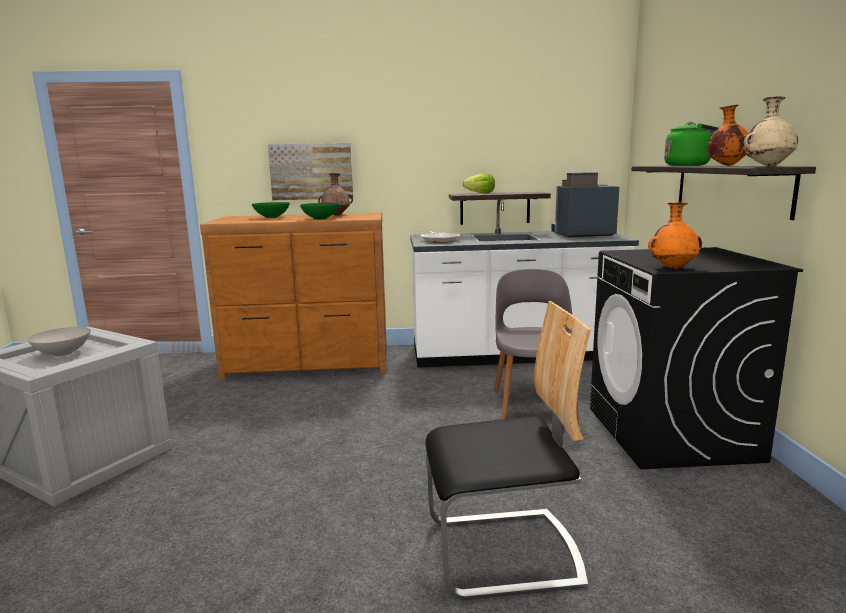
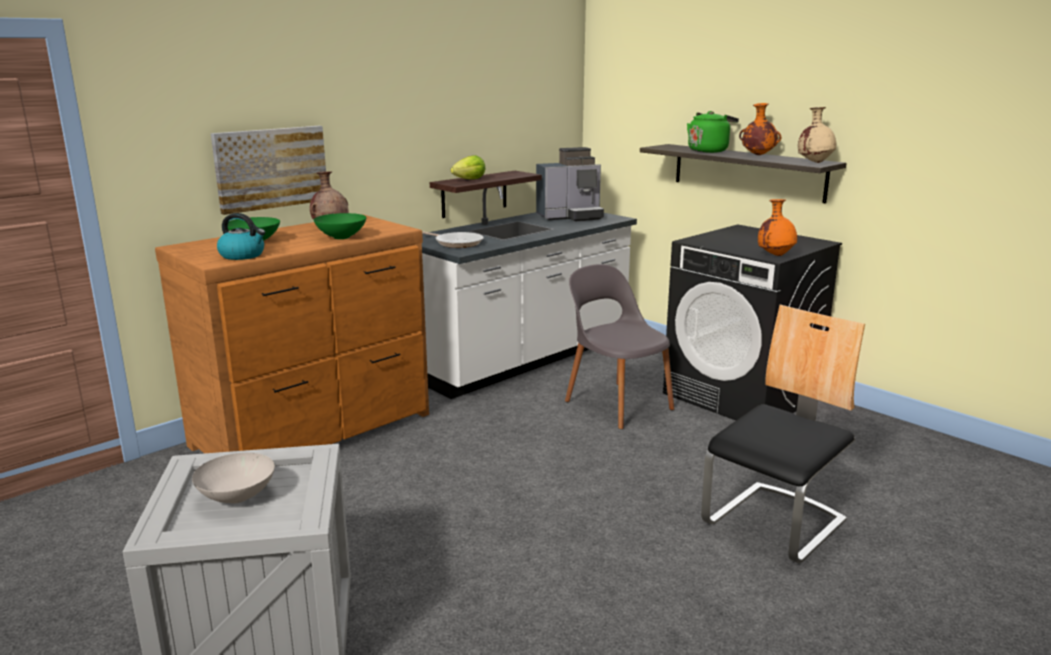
camera: 40 degrees left, 5 degrees up
coffee machine [551,172,620,237] -> coffee machine turned 150 degrees counterclockwise [536,147,604,221]
none -> kettle [217,213,265,260]

